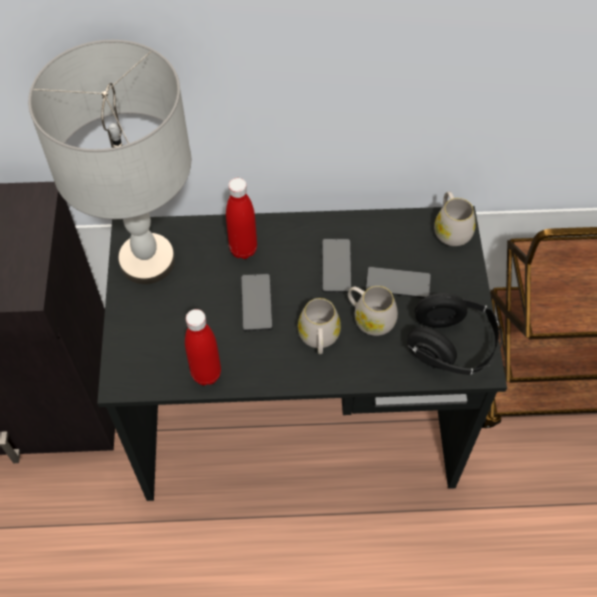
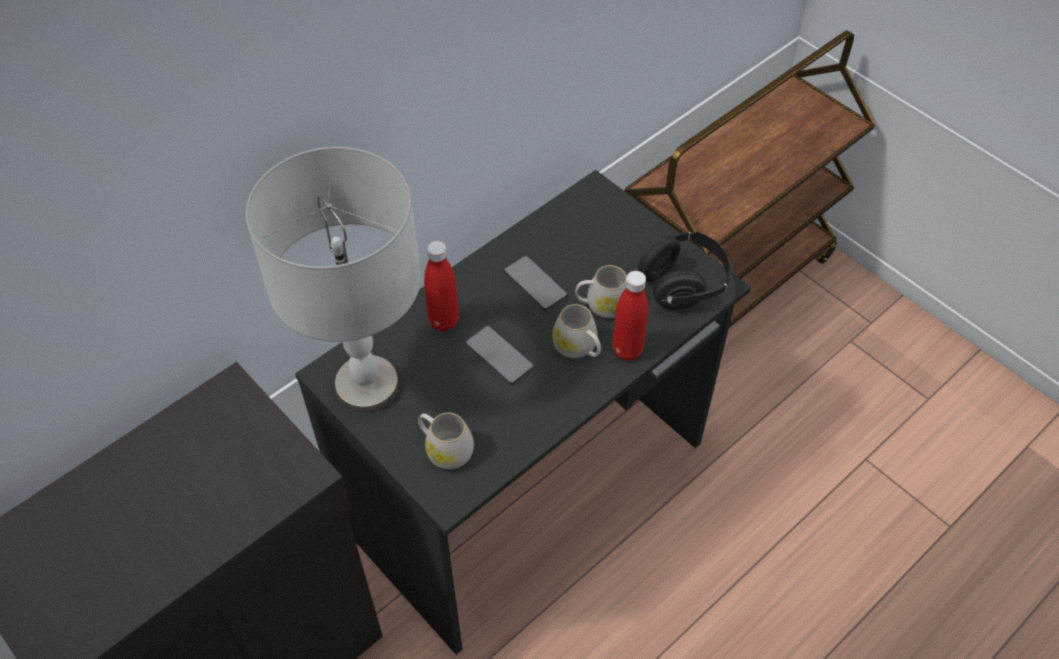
camera: 40 degrees left, 5 degrees down
red bottle [185,309,221,385] -> red bottle moved to [612,271,648,361]
phone [365,267,431,298] -> none
white mug [434,192,476,246] -> white mug moved to [418,412,474,469]

